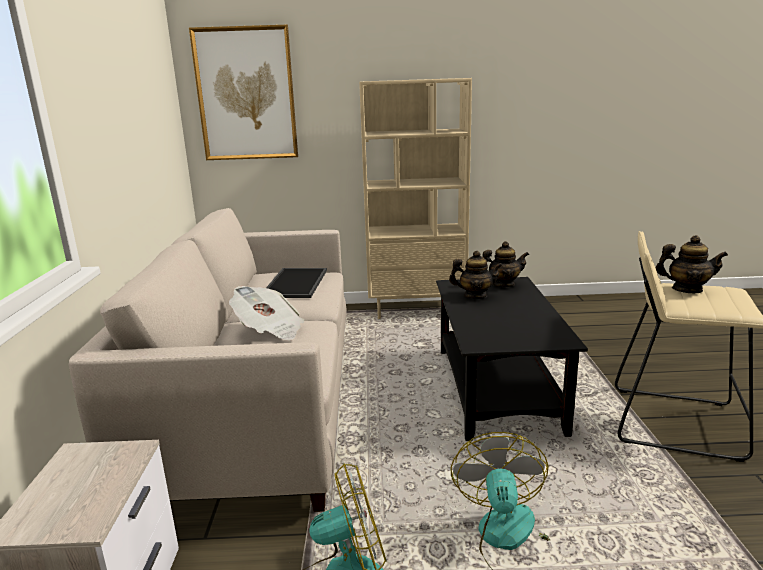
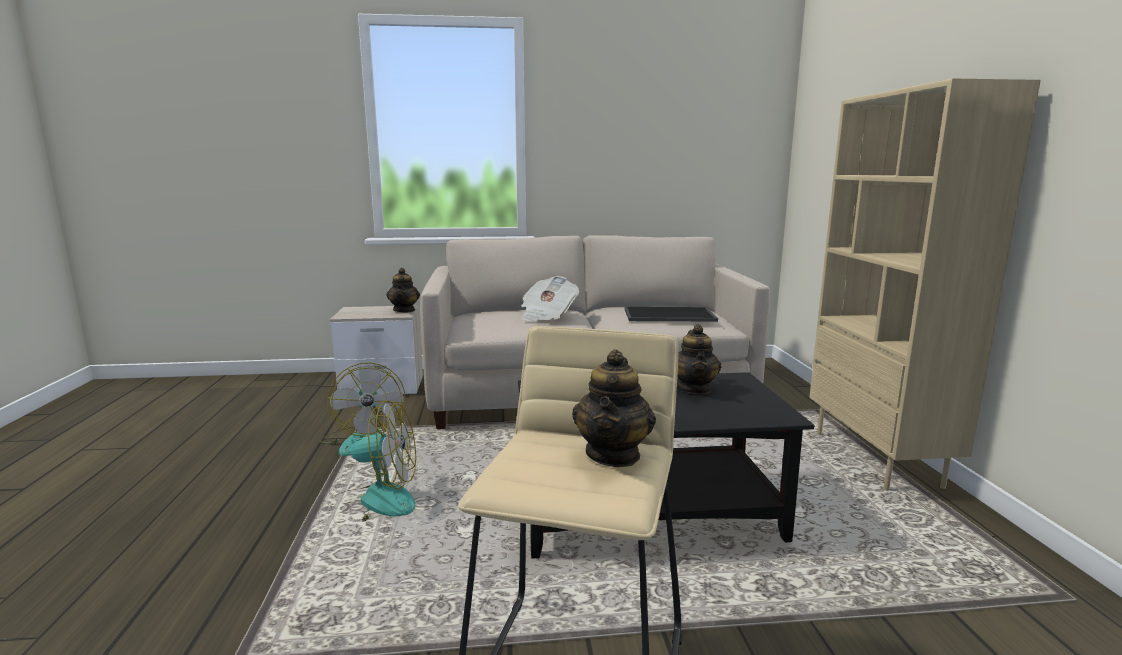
camera: 85 degrees right, 5 degrees down
picture [189,25,298,160] -> none
teapot [482,241,529,287] -> teapot moved to [386,268,420,312]

